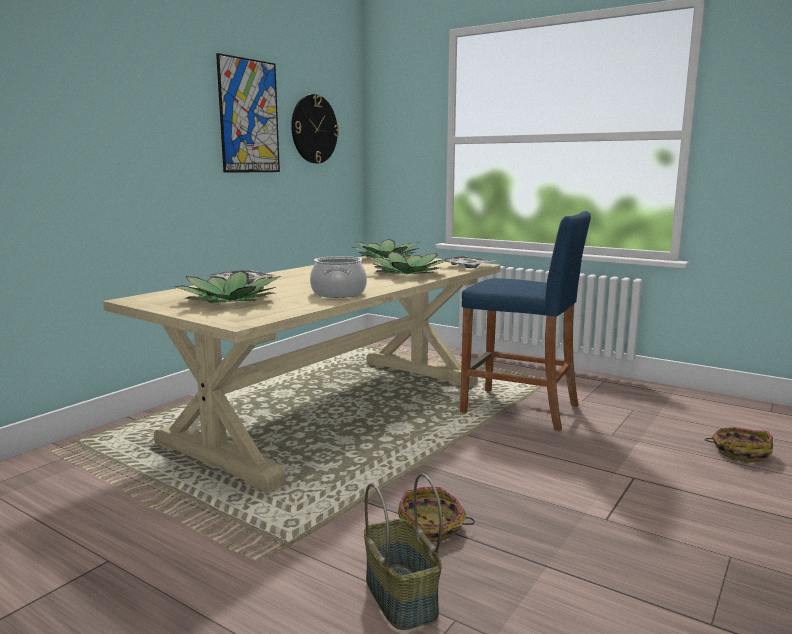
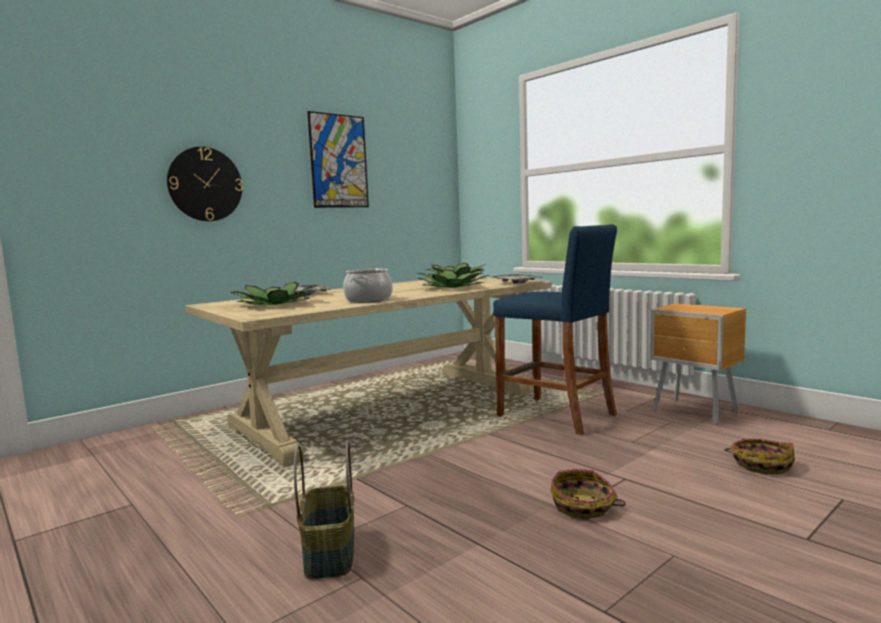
camera: 15 degrees right, 5 degrees down
wall clock [291,94,339,163] -> wall clock moved to [167,147,243,221]
basket [398,487,475,542] -> basket moved to [551,469,626,519]
none -> brown nightstand [650,303,746,425]

